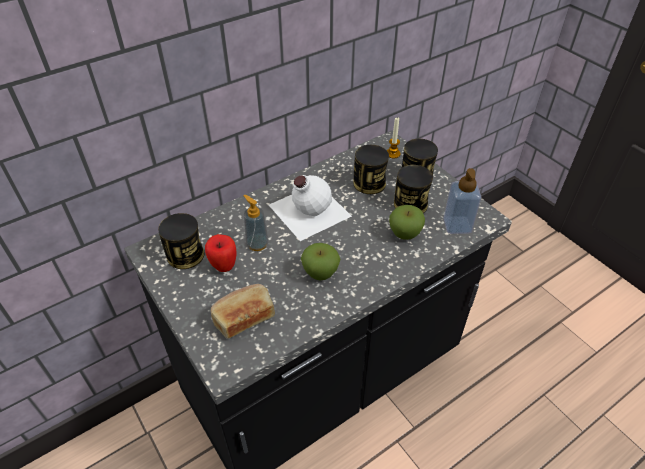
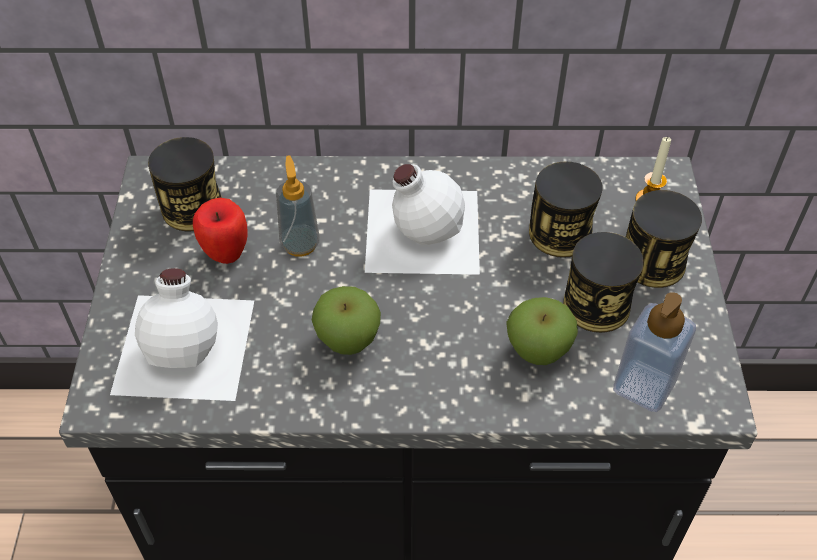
camera: 35 degrees right, 5 degrees up
bread [210,284,275,339] -> white bottle [110,268,254,401]

